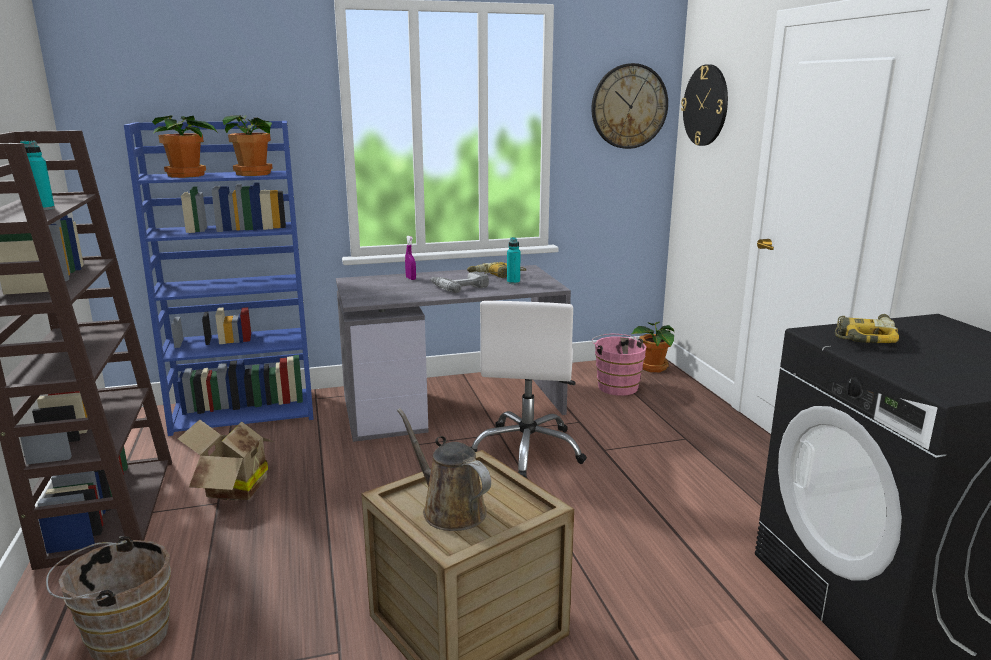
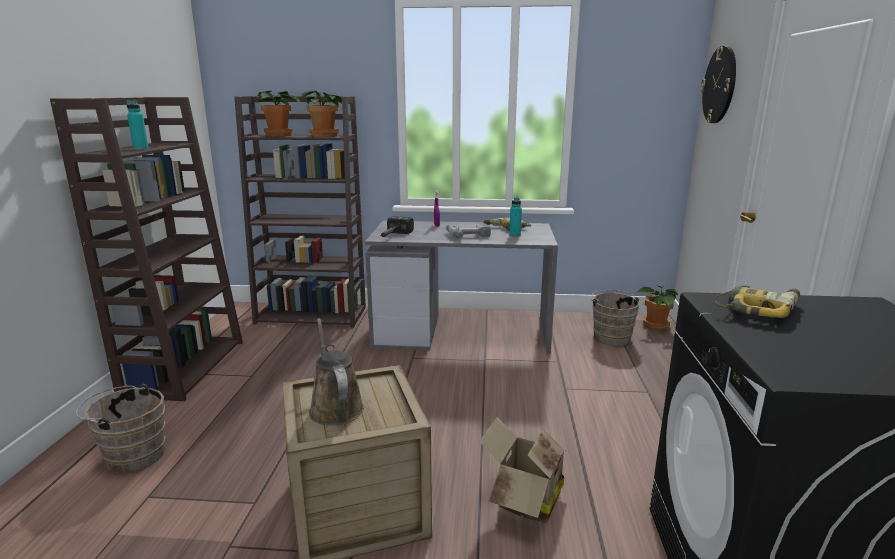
camera: 20 degrees right, 0 degrees up
blue bookcase [124,121,314,436] -> brown bookcase [234,96,366,328]
cardboard box [178,420,274,500] -> cardboard box moved to [479,417,568,523]
white office chair [471,301,587,478] -> none
wall clock [591,63,668,149] -> none
pink bucket [592,334,646,396] -> brown bucket [592,290,640,346]
none -> hammer [380,216,414,237]

